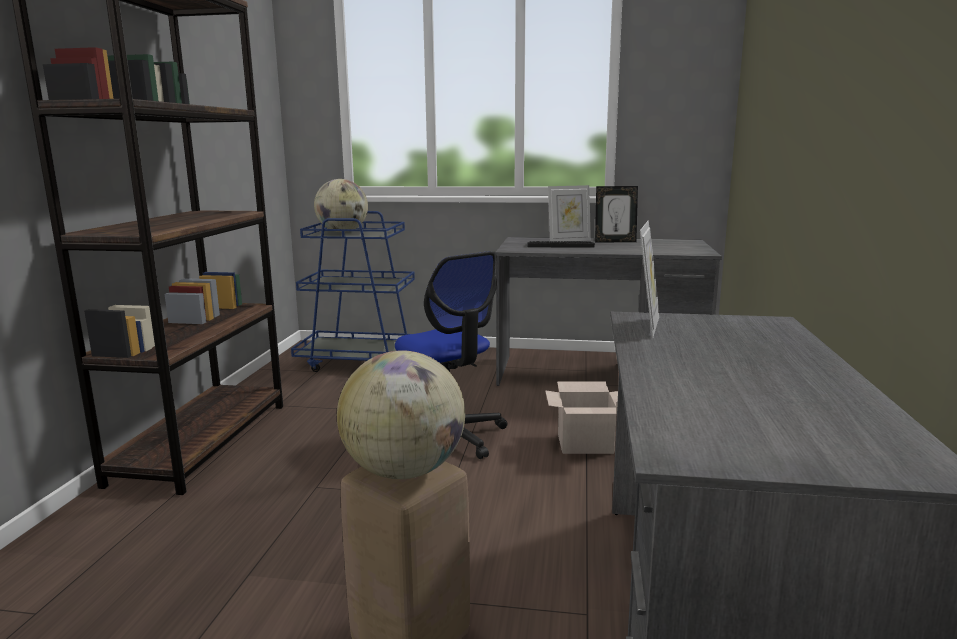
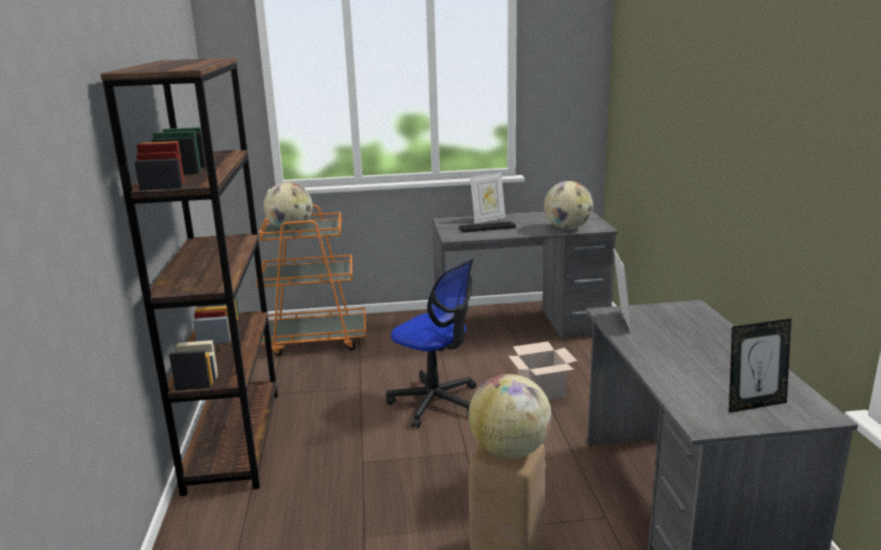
camera: 15 degrees left, 5 degrees up
blue cart [291,211,415,372] -> orange cart [256,205,366,356]
picture frame [595,186,638,242] -> picture frame moved to [729,318,791,413]
none -> globe [544,181,593,229]

